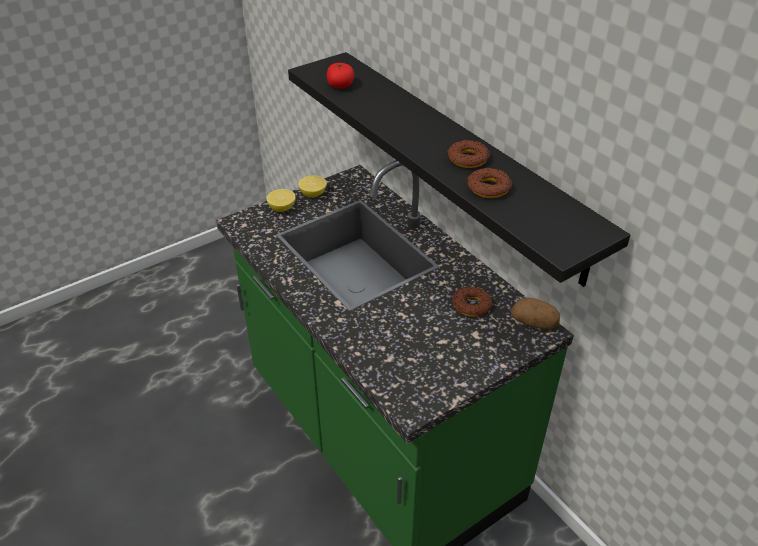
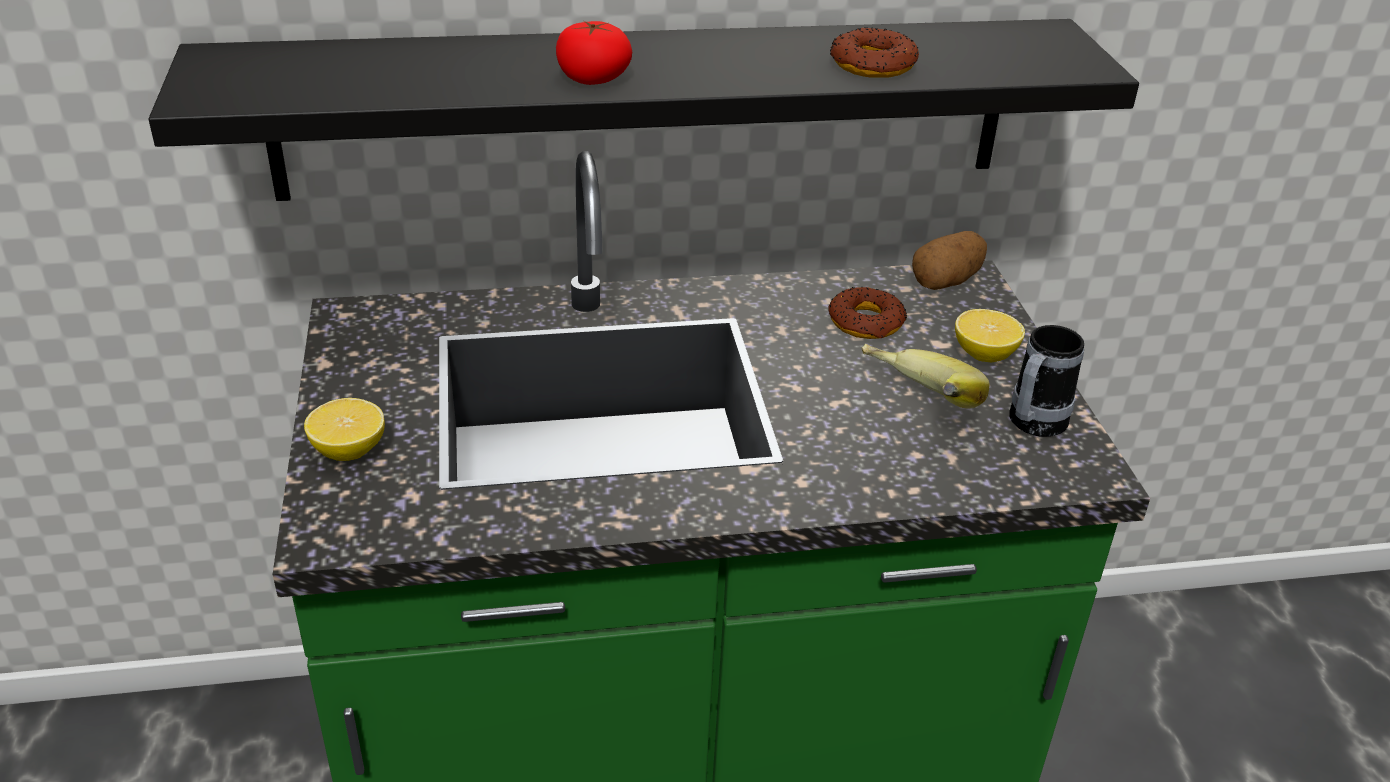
camera: 65 degrees left, 5 degrees down
lemon [298,175,327,198] -> lemon moved to [955,309,1025,362]
tomato [327,63,354,89] -> tomato moved to [556,21,632,85]
donut [447,140,490,168] -> none
none -> banana [861,344,989,409]
none -> mug [1009,325,1084,437]

